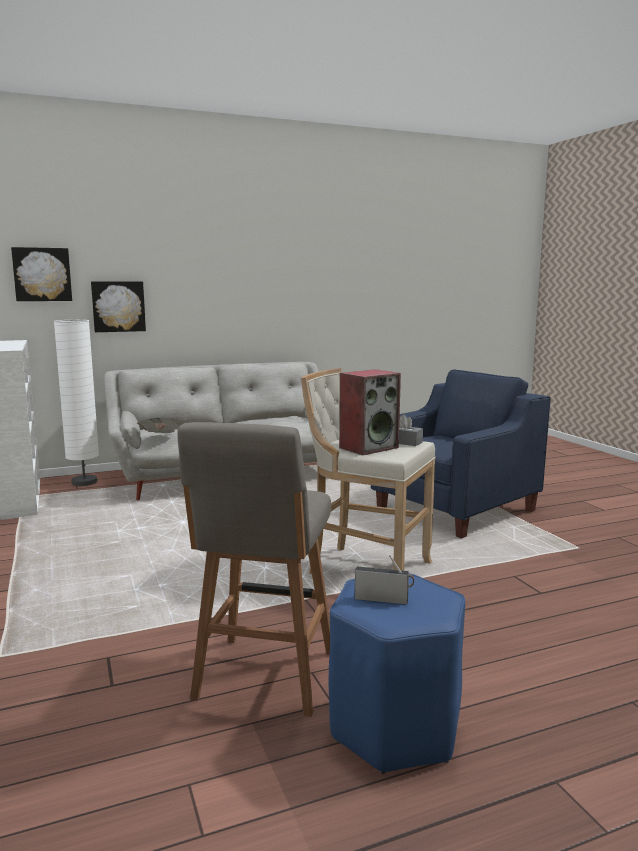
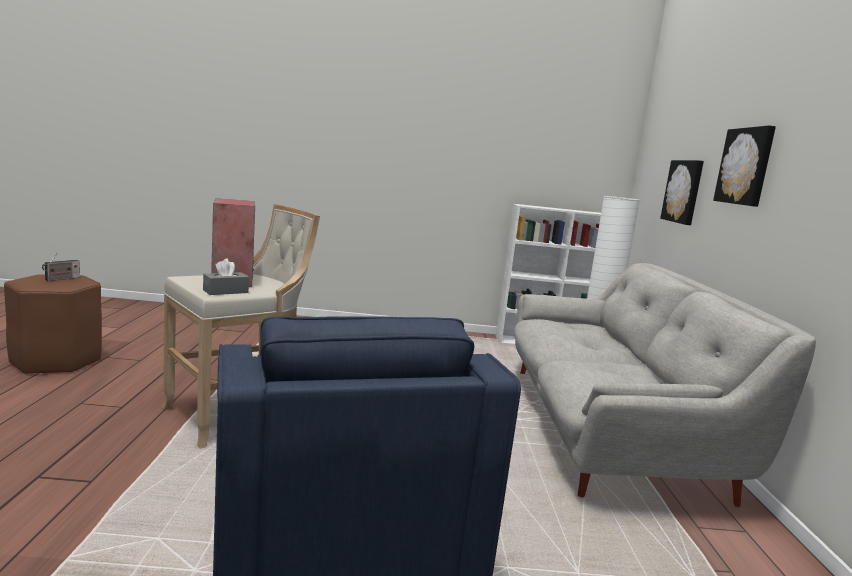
camera: 110 degrees right, 0 degrees up
picture [11,247,72,301] -> picture moved to [713,125,776,207]
newspaper [137,418,180,433] -> none
grey stool [177,422,331,717] -> none
blue stool [329,573,465,774] -> brown stool [4,274,102,375]

